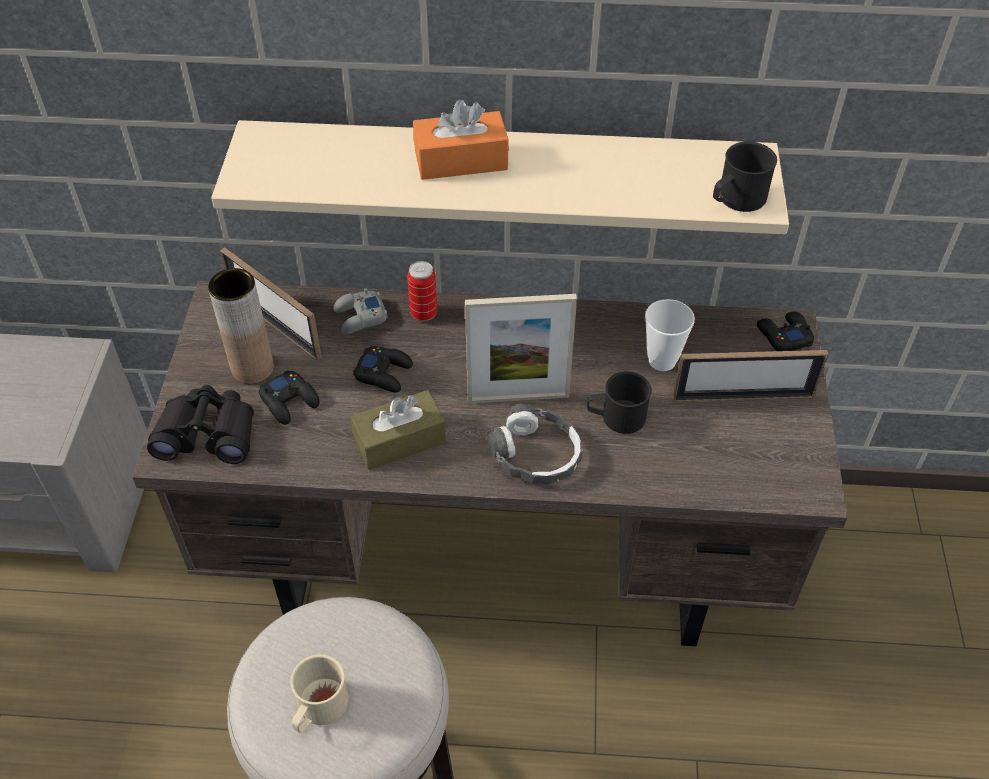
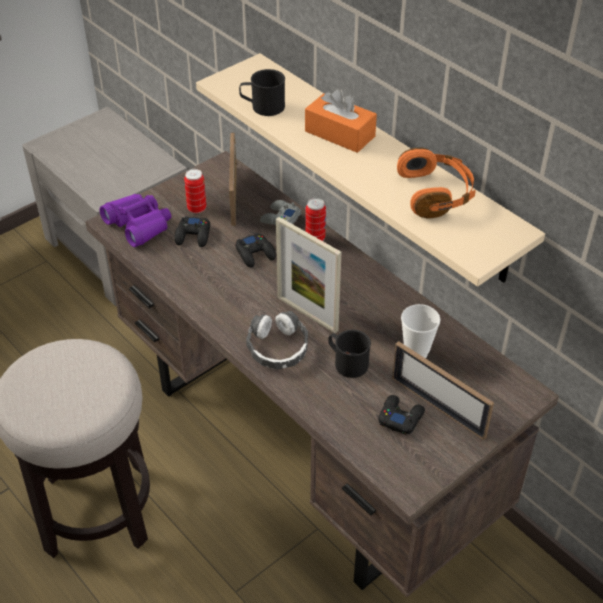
camera: 45 degrees right, 5 degrees down
black binoculars [147,385,254,464] -> purple binoculars [99,194,171,247]
brown vase [208,268,274,384] -> can [184,169,206,214]
beige mug [291,654,349,733] -> none
brown tissue box [350,390,446,470] -> none
black mug [713,142,777,212] -> black mug moved to [239,69,285,116]
black game controller [757,311,814,351] -> black game controller moved to [378,395,425,435]
none -> orange headphones [397,148,476,218]

